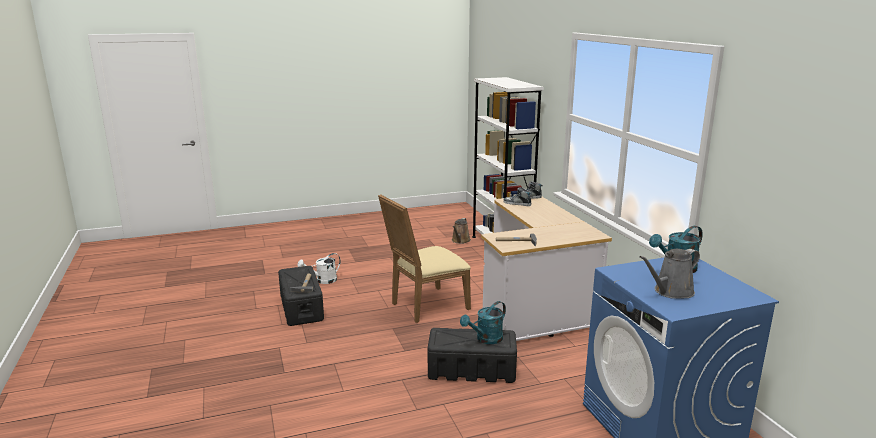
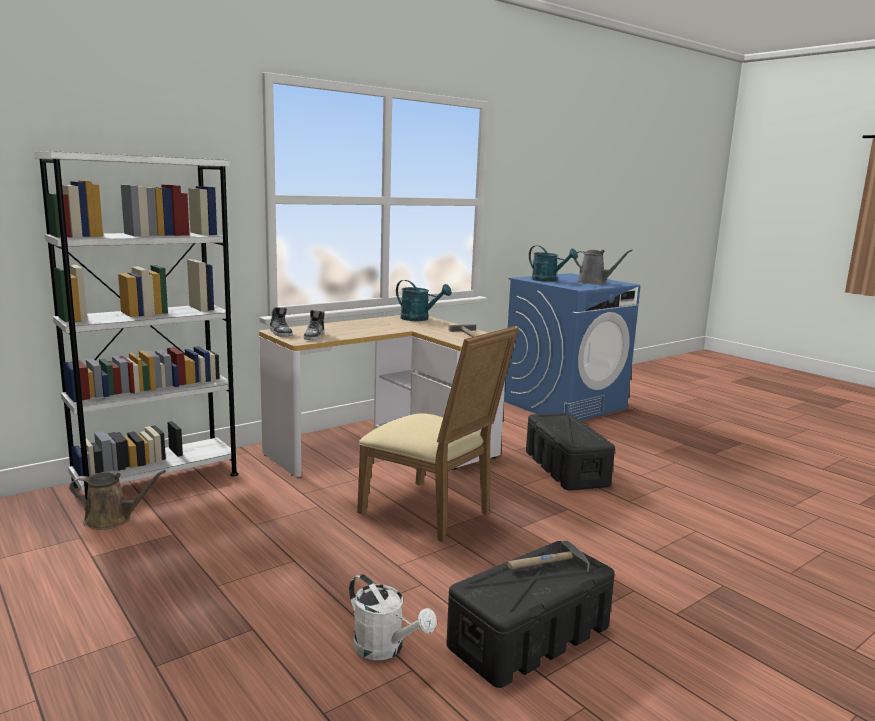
camera: 110 degrees left, 5 degrees down
turquoise watering can [460,301,506,344] -> turquoise watering can moved to [396,280,452,321]

